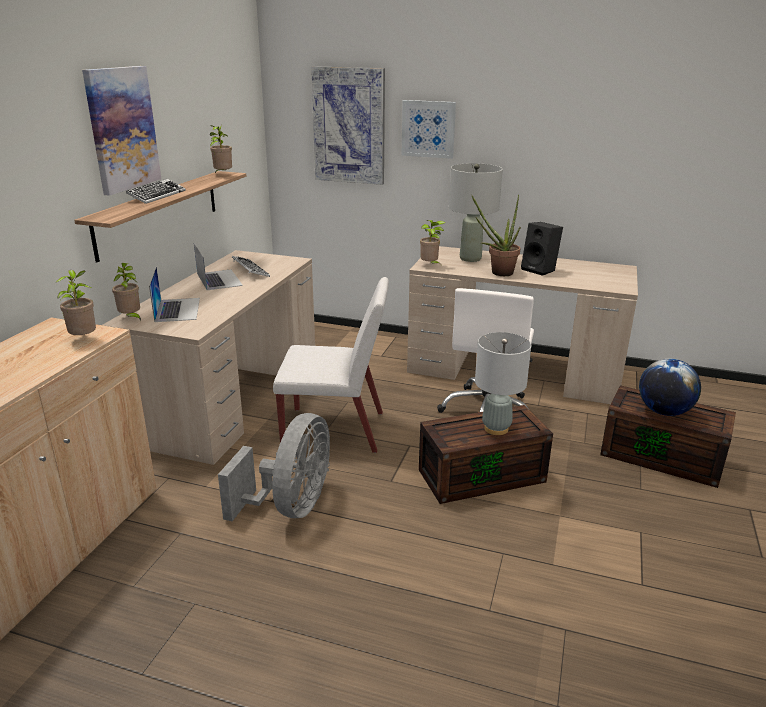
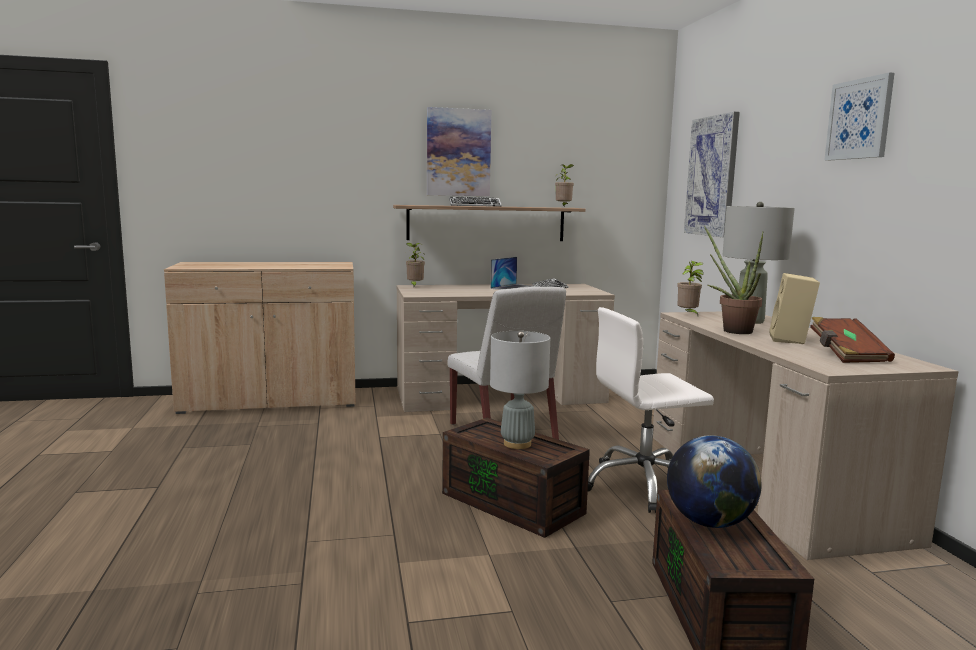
camera: 60 degrees right, 15 degrees down
potted plant [56,270,96,335] -> none
laptop [149,267,200,322] -> none
grey fan [218,413,330,521] -> none
picture [401,100,456,159] -> picture moved to [825,72,895,160]
black speaker [521,222,563,276] -> beige speaker [769,273,820,344]
none -> brown book [810,317,895,363]

